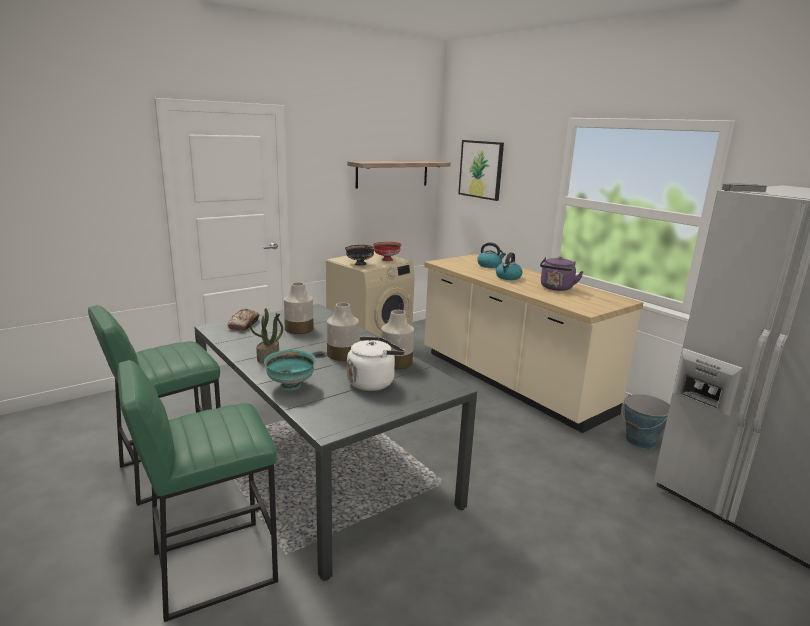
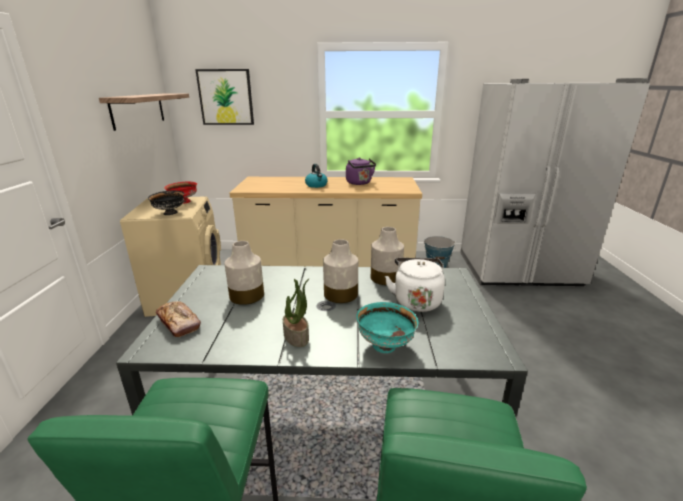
camera: 50 degrees left, 5 degrees up
kettle [477,242,506,268] -> none

